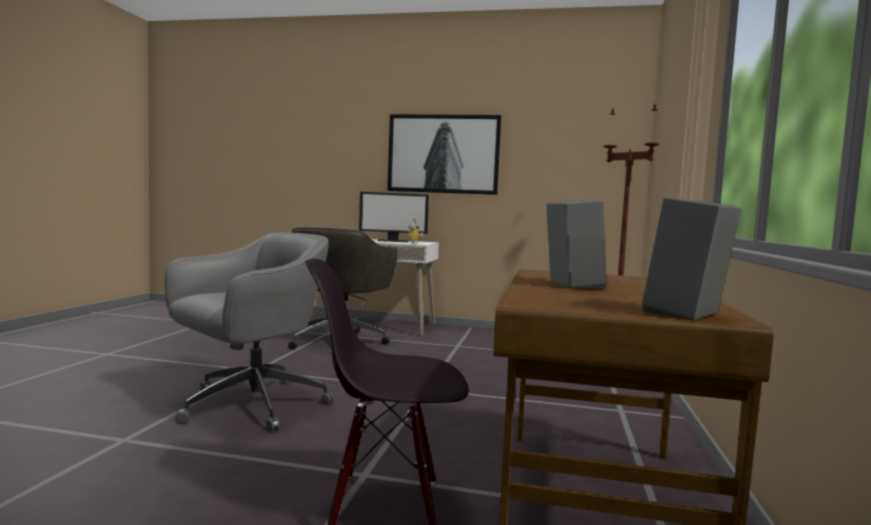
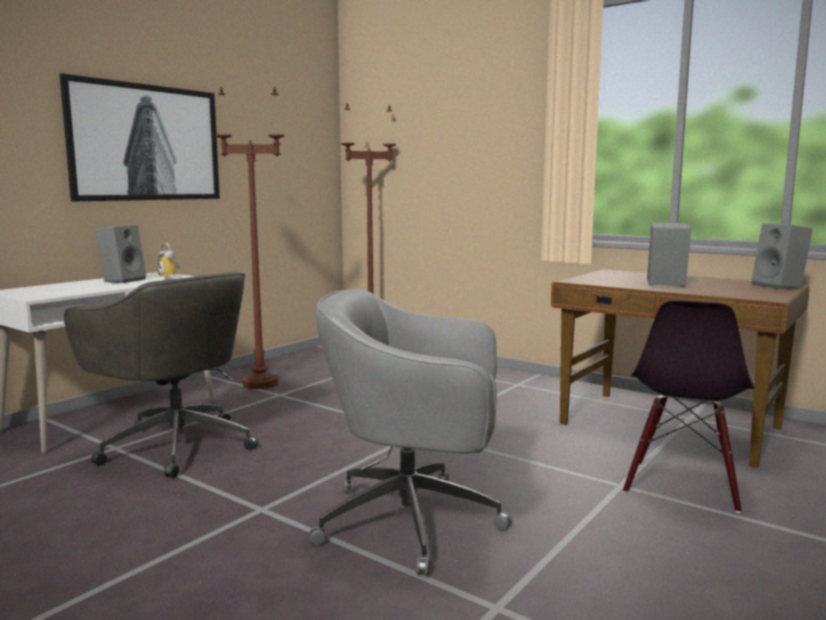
camera: 65 degrees left, 5 degrees up
grey office chair [165,232,334,432] -> grey office chair turned 60 degrees counterclockwise [309,289,512,576]
monitor [359,192,429,242] -> grey speaker [95,225,146,283]
none -> brown floor lamp [215,87,284,389]

